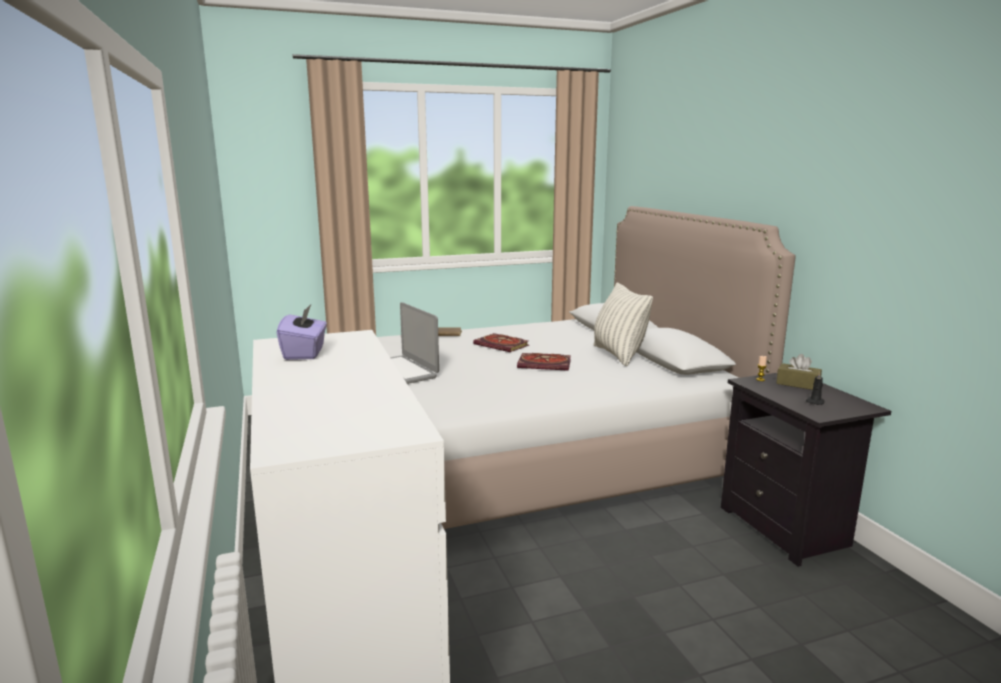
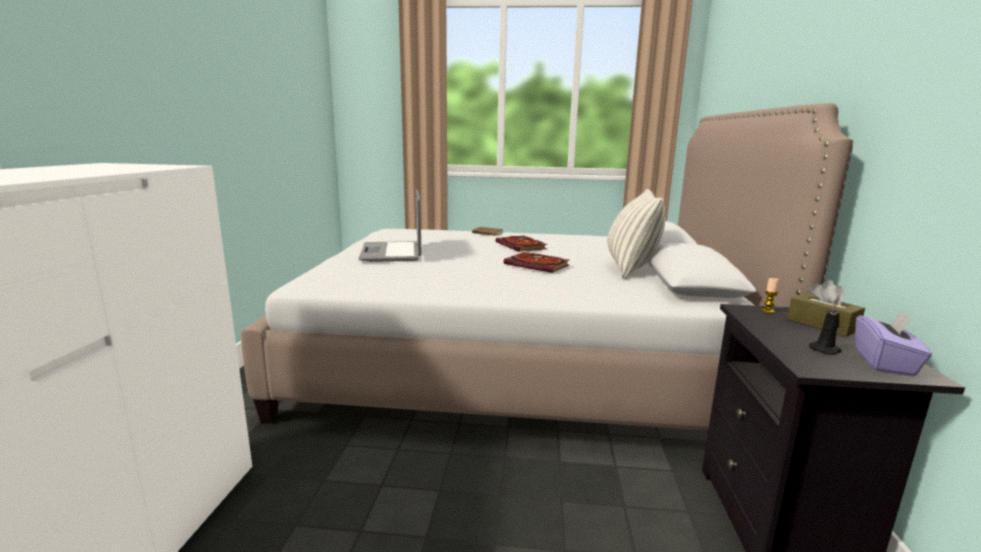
camera: 25 degrees right, 0 degrees up
purple tissue box [277,305,327,360] -> purple tissue box moved to [855,310,932,376]

